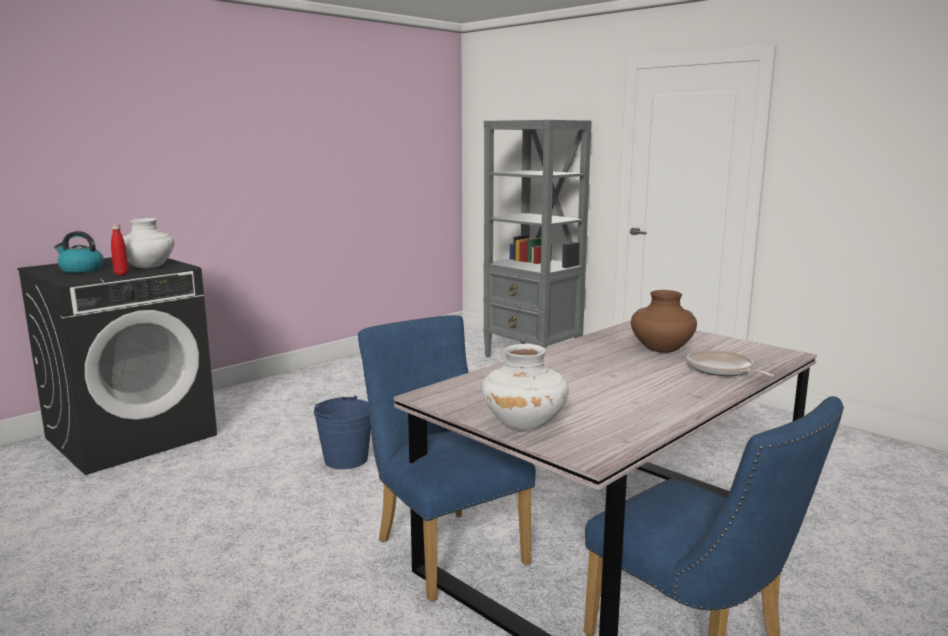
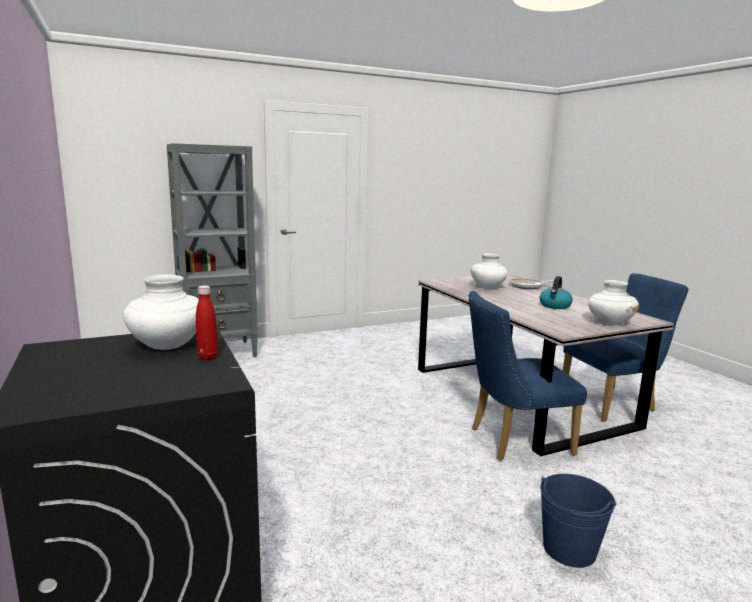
camera: 70 degrees left, 0 degrees up
kettle [54,231,104,273] -> kettle moved to [539,276,573,309]
blue bucket [314,396,371,469] -> blue bucket moved to [540,474,617,568]
brown vase [631,290,697,353] -> white vase [471,253,508,289]

